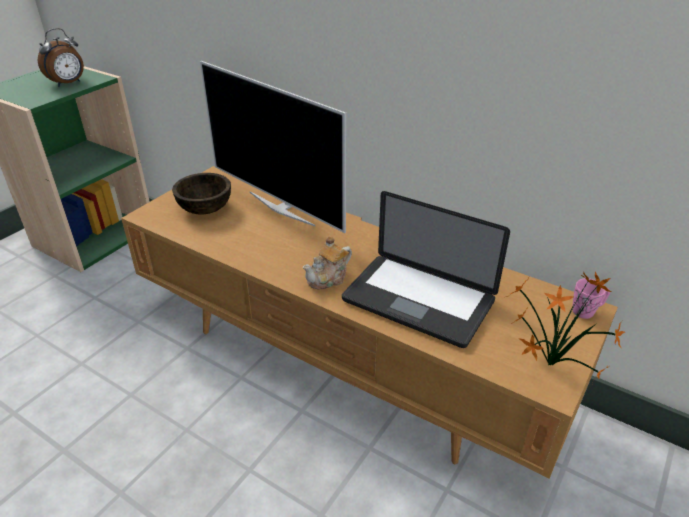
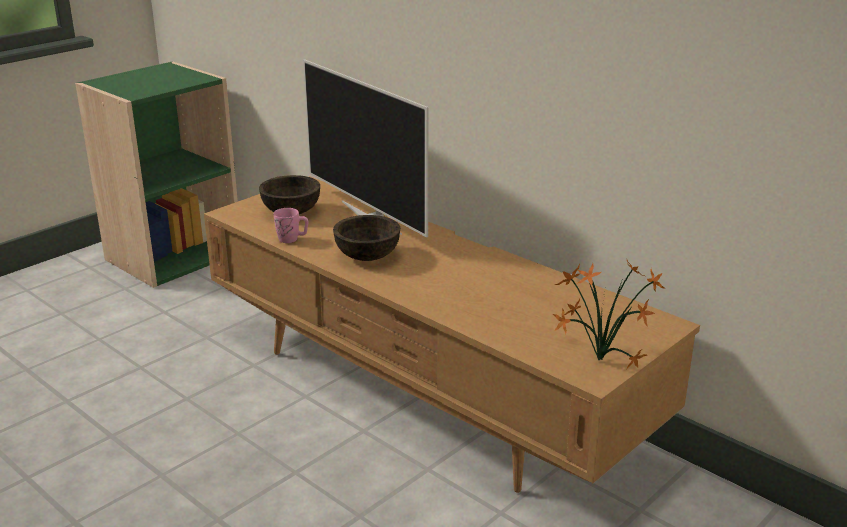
camera: 10 degrees right, 10 degrees down
alarm clock [38,28,84,87] -> none
teapot [303,236,352,290] -> none
laptop [342,191,510,348] -> none
pink mug [572,278,610,319] -> pink mug moved to [273,208,308,243]
none -> brown bowl [333,215,400,261]

